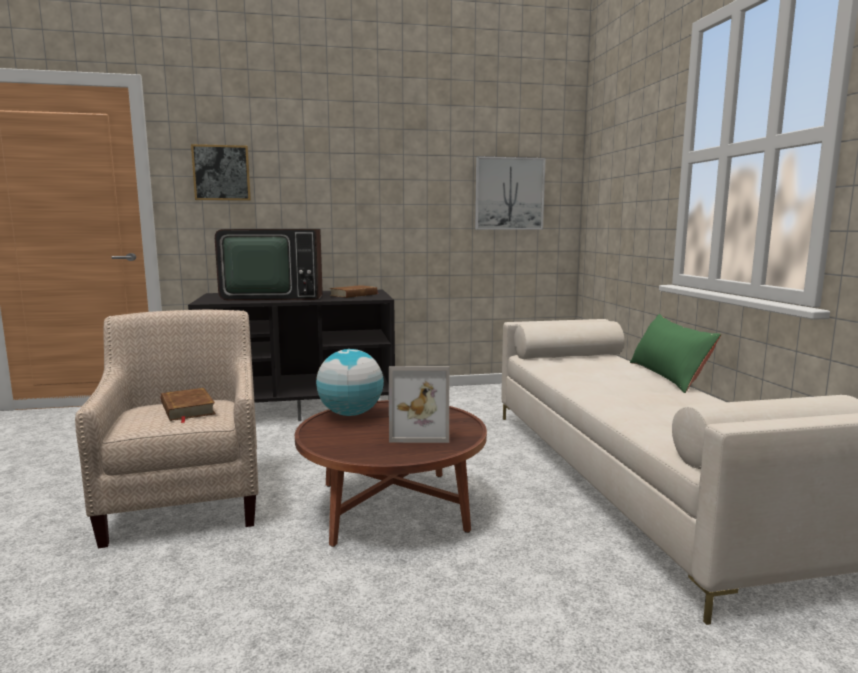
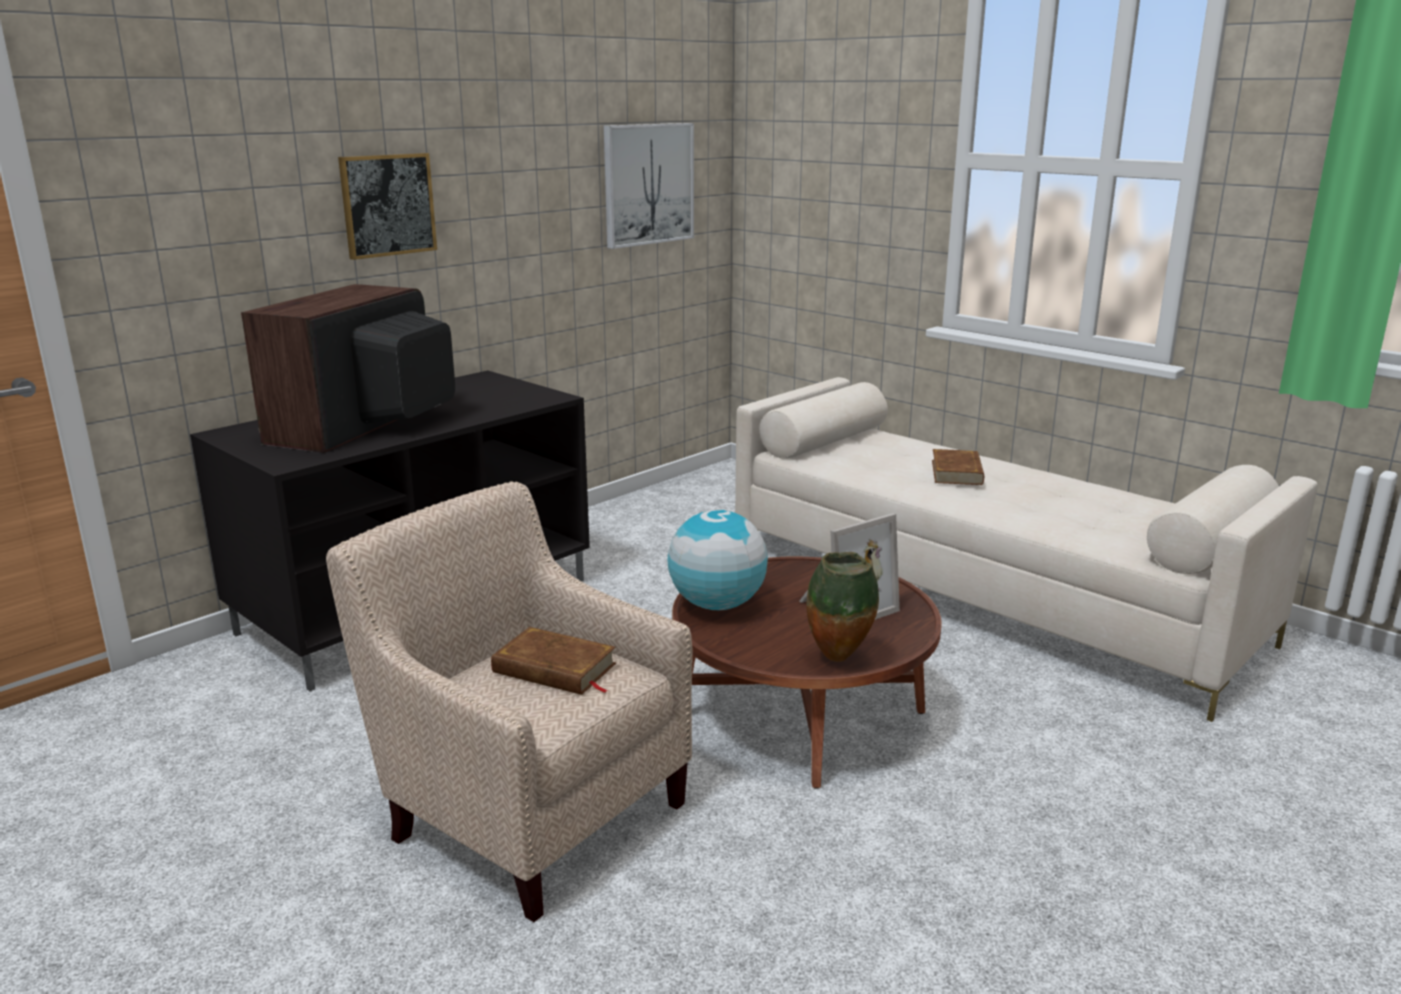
camera: 35 degrees left, 10 degrees up
picture [191,144,251,201] -> picture moved to [338,153,437,260]
television [215,229,323,300] -> television turned 150 degrees clockwise [241,284,455,453]
brown book [329,285,379,298] -> brown book moved to [932,449,984,485]
green pillow [630,314,721,393] -> none
none -> vase [807,552,879,662]

